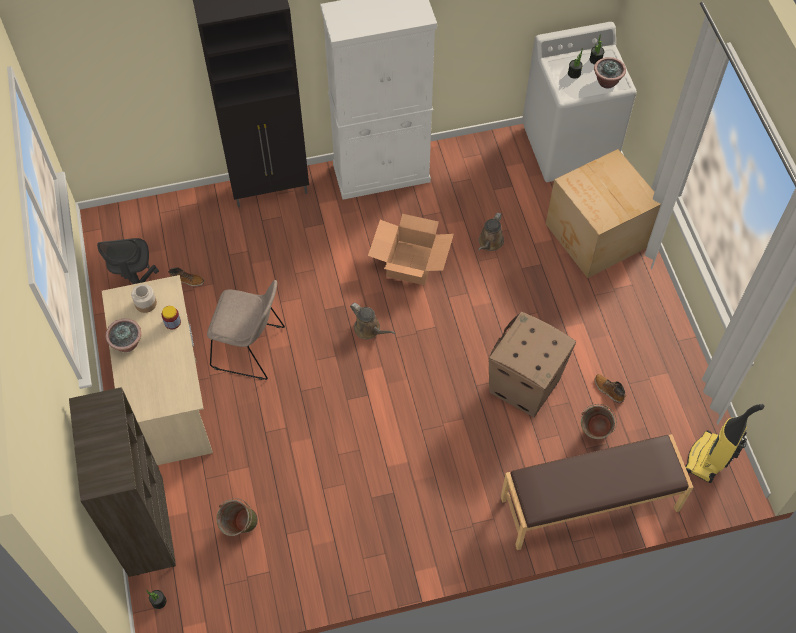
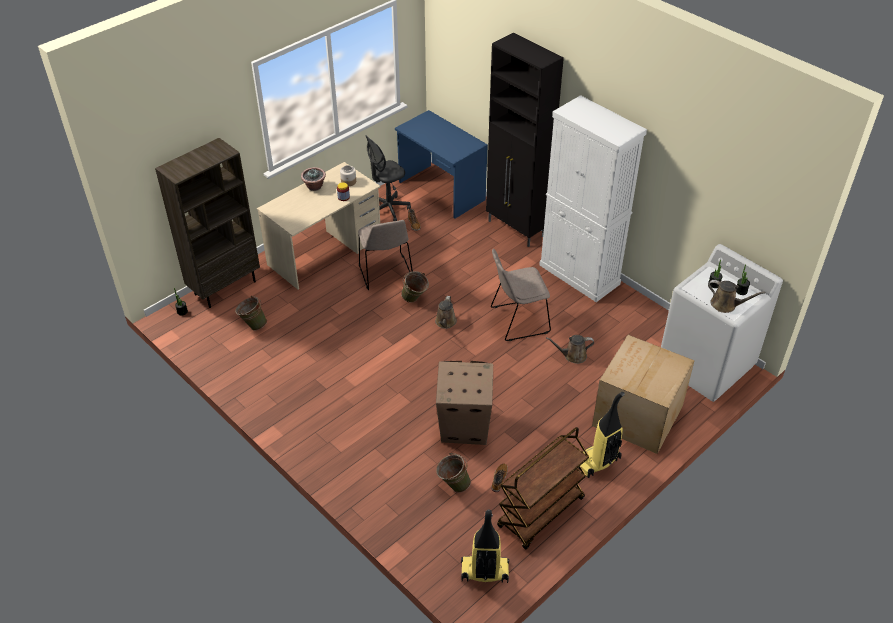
camera: 60 degrees right, 15 degrees down
cardboard box [368,214,454,285] -> beige chair [491,249,551,341]
brown bench [501,434,694,550] -> none
potted plant [594,57,626,88] -> brown watering can [708,280,766,313]
none -> blue desk [395,110,488,219]
none -> green bucket [401,271,429,303]
none -> brown cart [497,427,590,550]
none -> vacuum cleaner [578,392,625,478]

